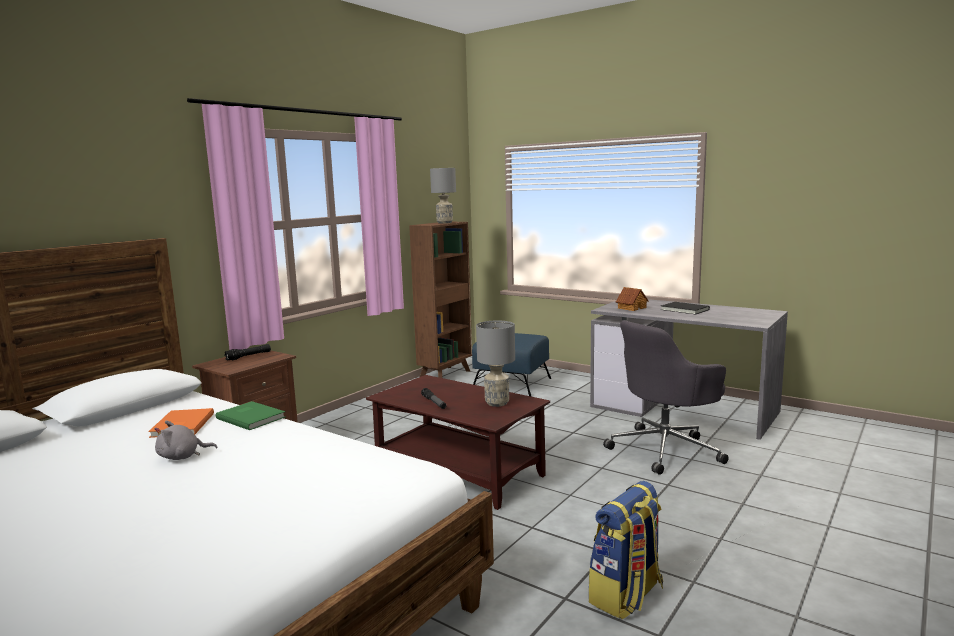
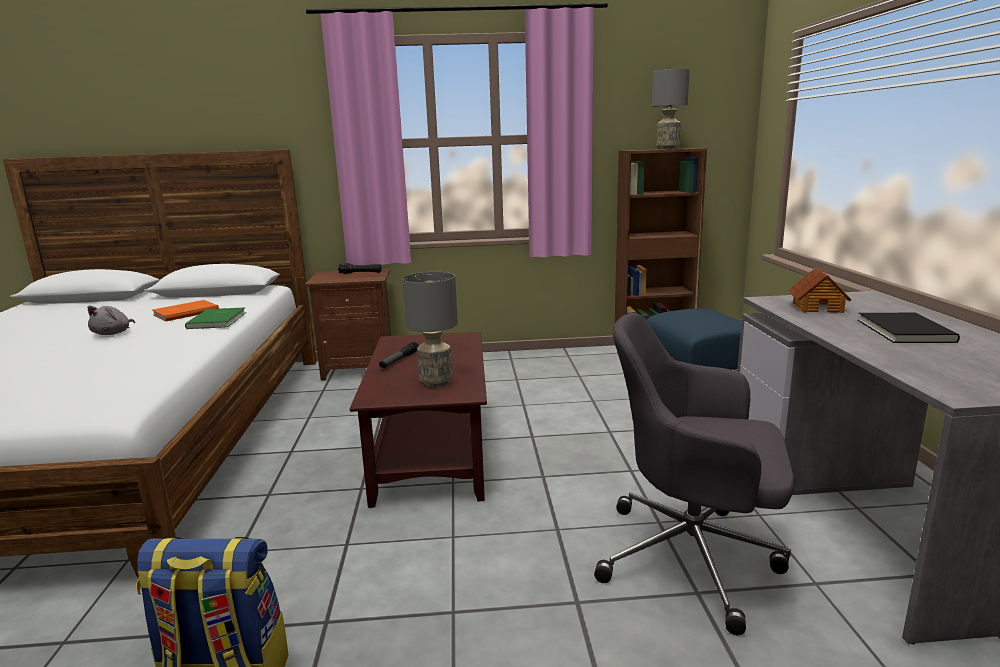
camera: 50 degrees right, 5 degrees up
grey plush toy [155,420,218,460] -> grey plush toy turned 105 degrees counterclockwise [88,306,135,335]

